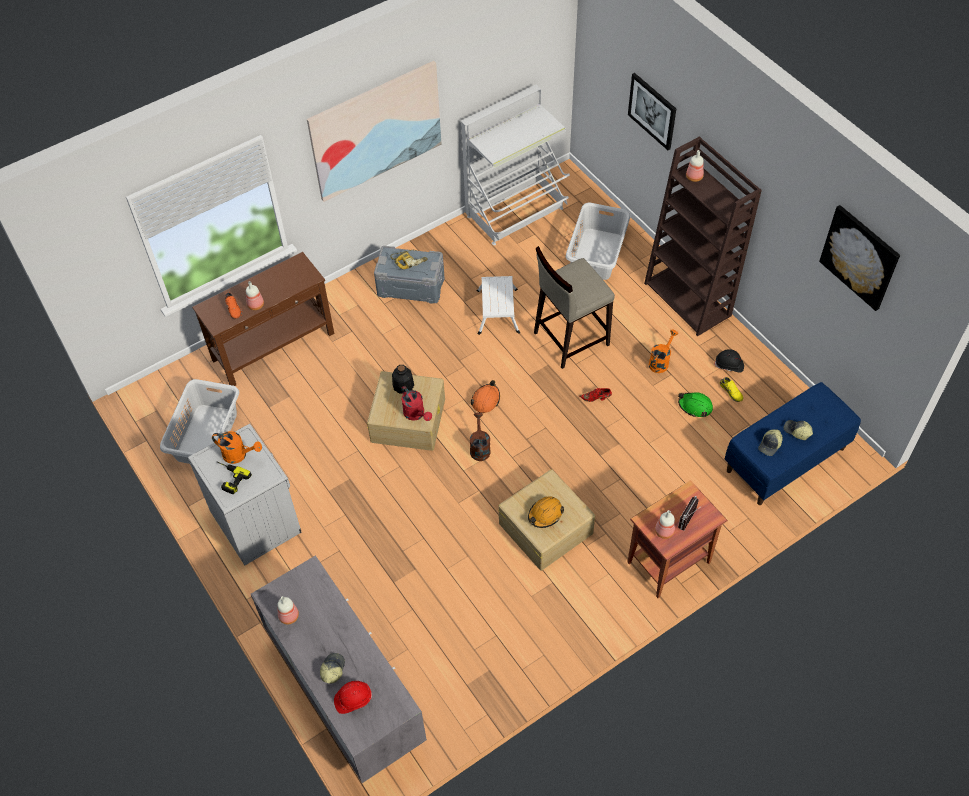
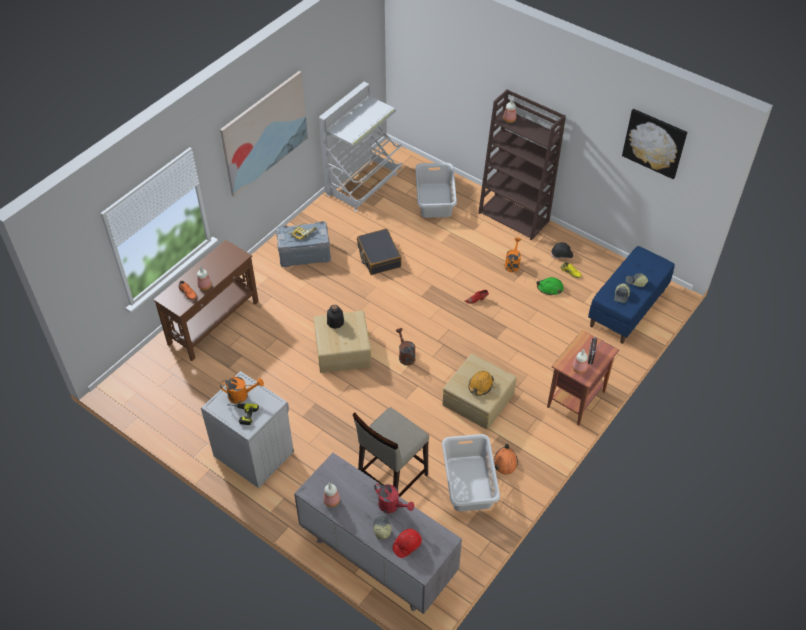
camera: 20 degrees left, 5 degrees down
grey laundry basket [160,379,239,464] -> grey laundry basket moved to [442,434,500,511]
red watering can [401,386,432,421] -> red watering can moved to [374,483,414,513]
orange hard hat [471,380,500,413] -> orange hard hat moved to [494,444,518,475]
white step ladder [476,276,520,335] -> black suitcase [357,229,402,275]
beige stool [534,246,615,369] -> beige stool moved to [353,407,429,497]
picture [628,73,676,150] -> none

